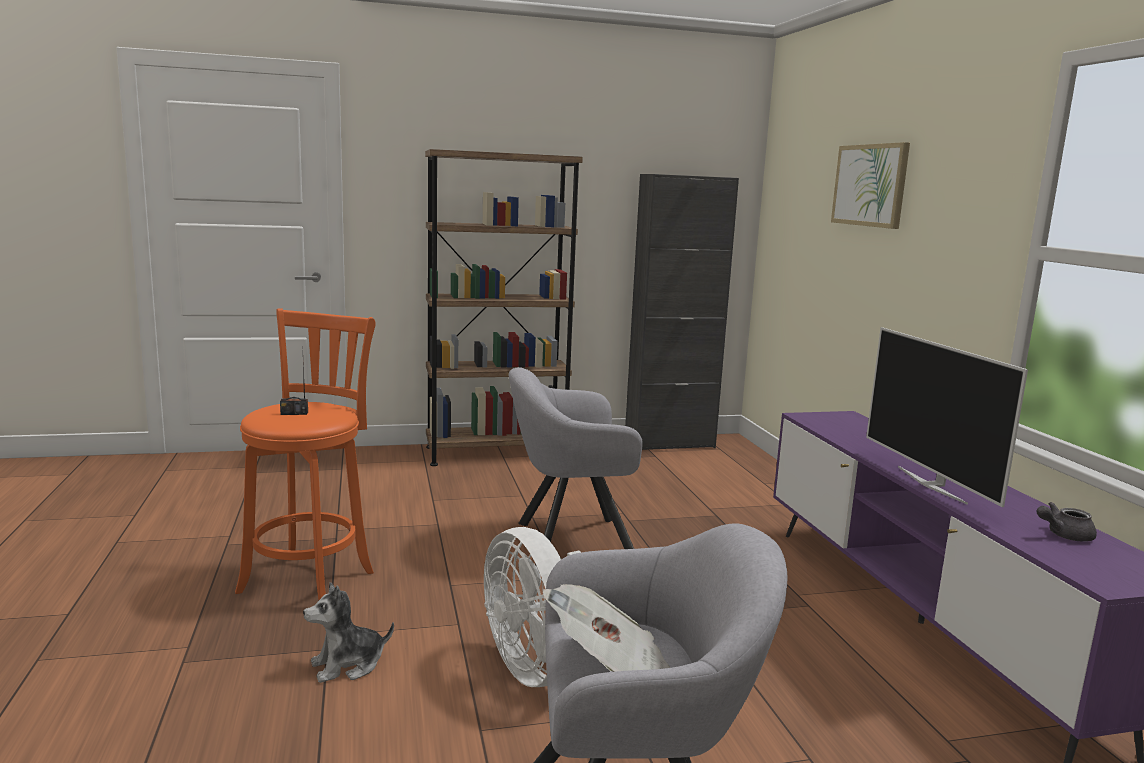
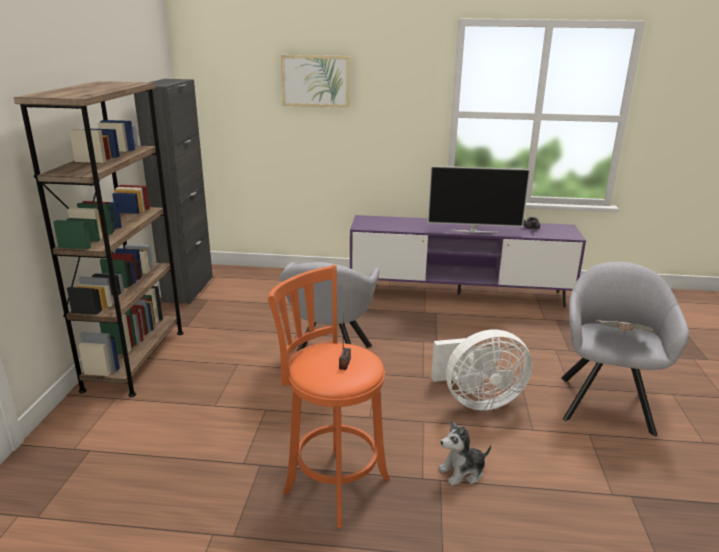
camera: 70 degrees left, 10 degrees up
plush toy [303,582,394,683] -> plush toy turned 75 degrees clockwise [438,420,491,486]

